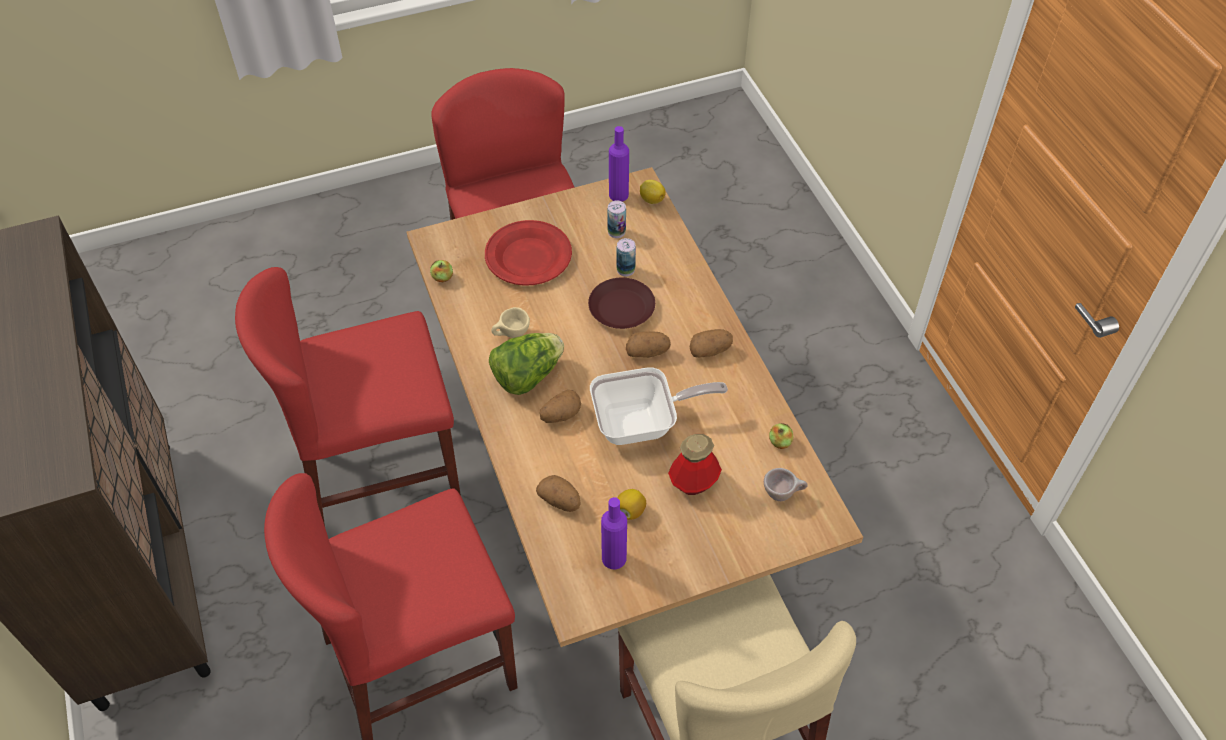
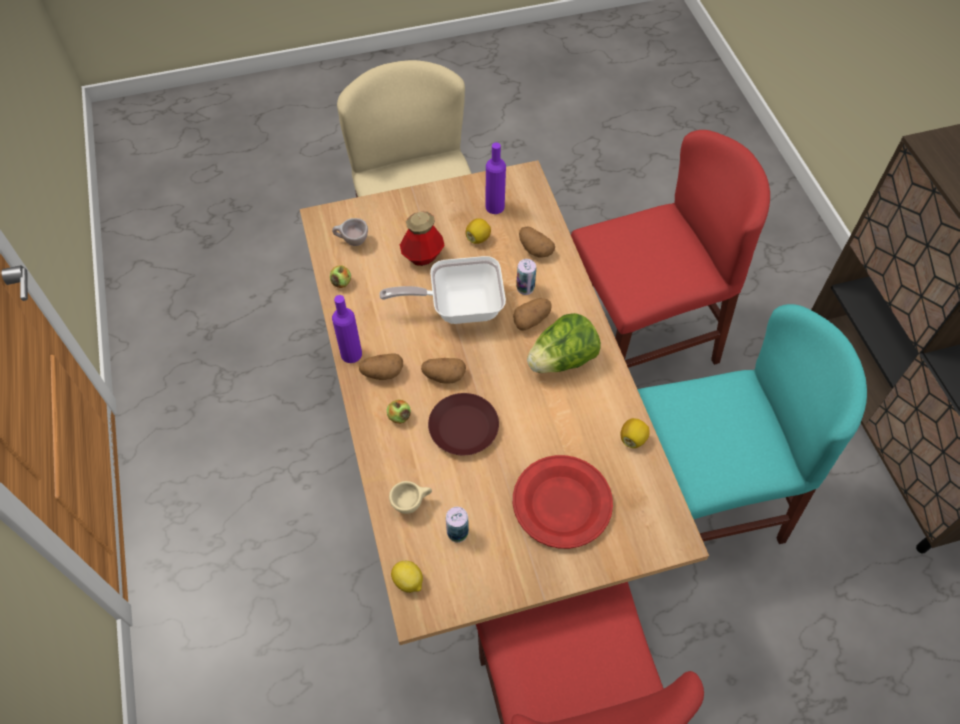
camera: 175 degrees left, 5 degrees up
red chair [235,267,461,526] -> turquoise chair [637,304,867,544]
apple [430,260,453,282] -> apple moved to [387,399,411,424]
beige cup [491,307,530,338] -> beige cup moved to [389,481,432,514]
purple bottle [609,126,629,202] -> purple bottle moved to [332,295,362,363]
can [616,238,636,276] -> can moved to [516,259,536,295]
none -> lemon [620,418,650,448]

